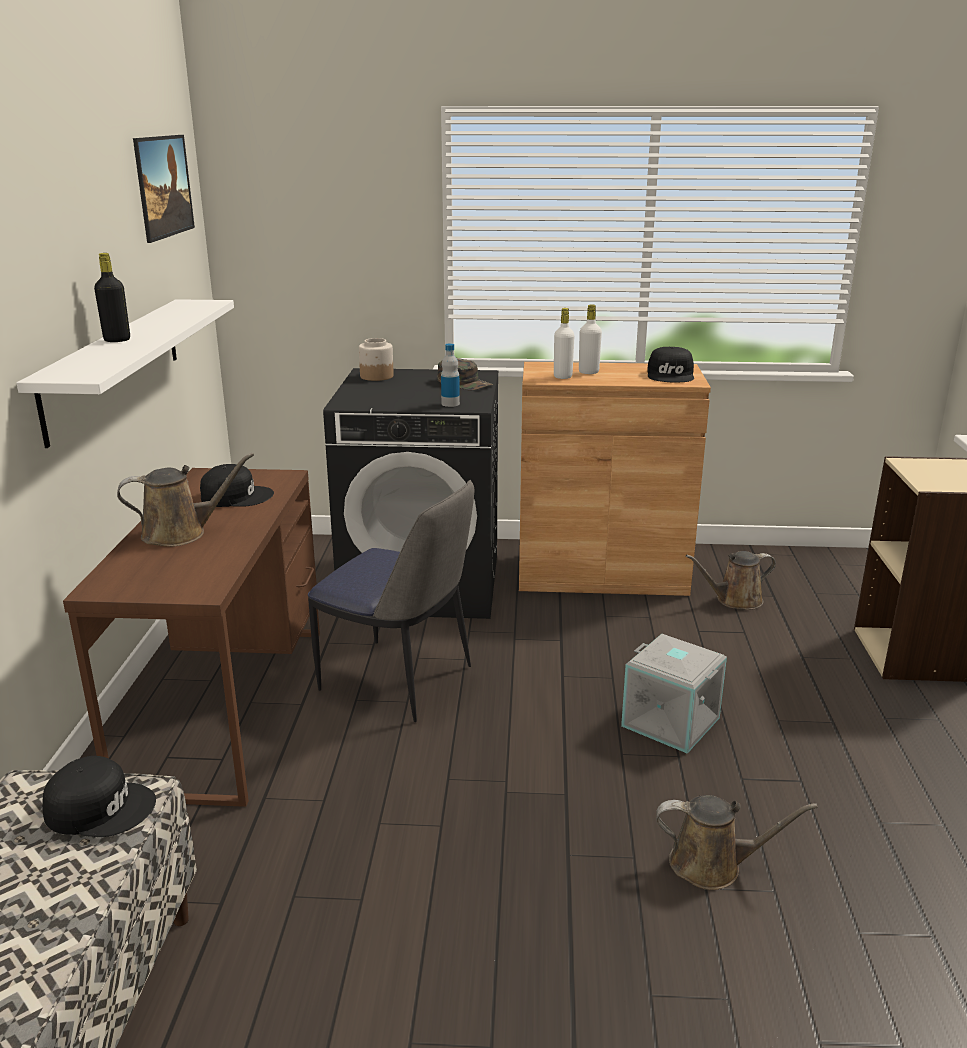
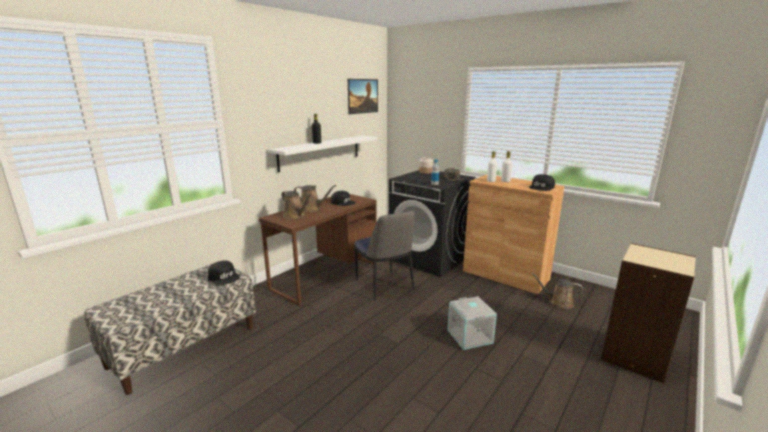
camera: 35 degrees right, 5 degrees down
brown watering can [656,795,818,890] -> brown watering can moved to [282,191,311,219]

